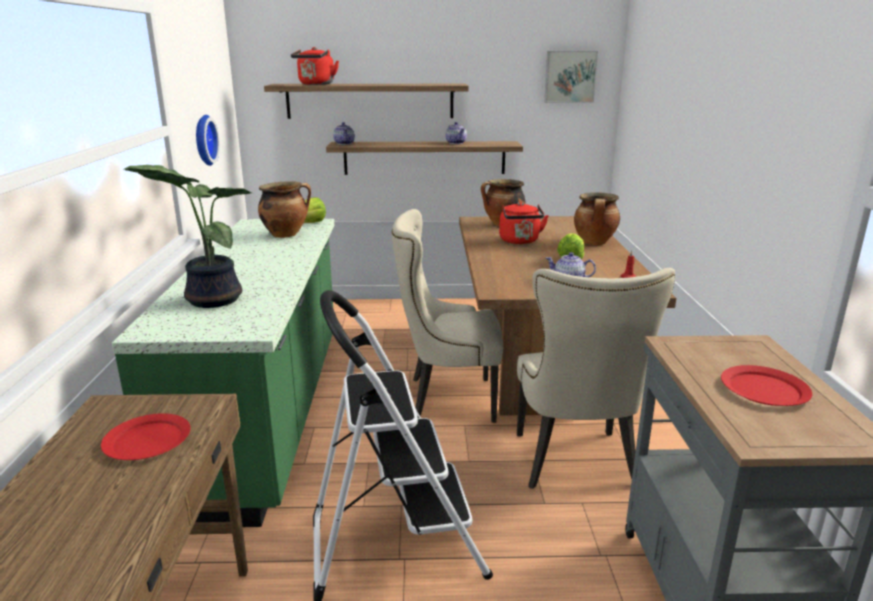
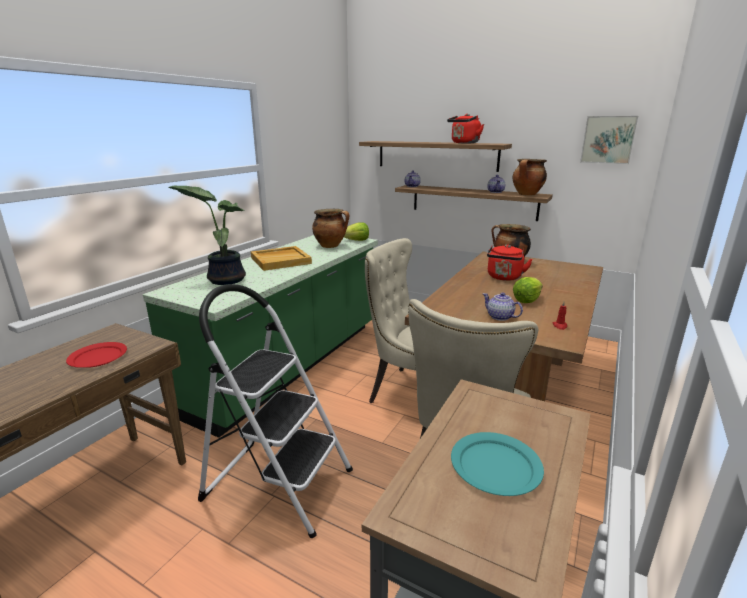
camera: 30 degrees right, 0 degrees up
wall clock [196,115,220,166] -> none
red kettle [291,47,339,85] -> red kettle moved to [447,114,484,143]
cooking pot [574,192,620,245] -> cooking pot moved to [513,159,547,196]
red plate [721,365,812,406] -> turquoise plate [451,432,544,496]
none -> beige tray [251,246,312,271]

